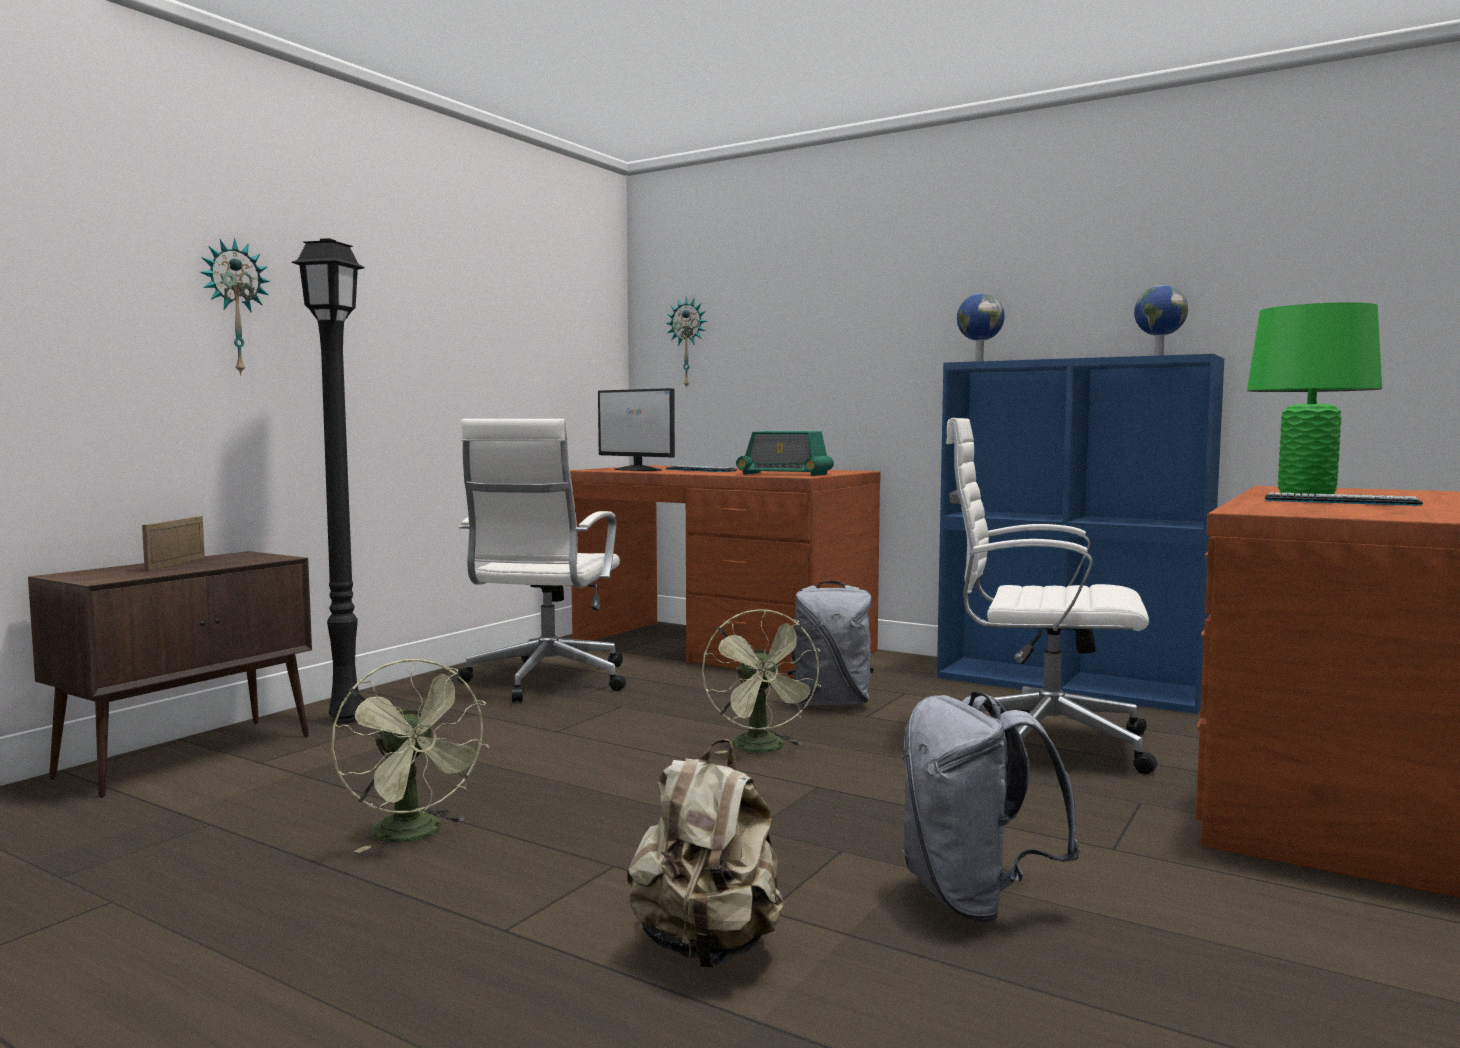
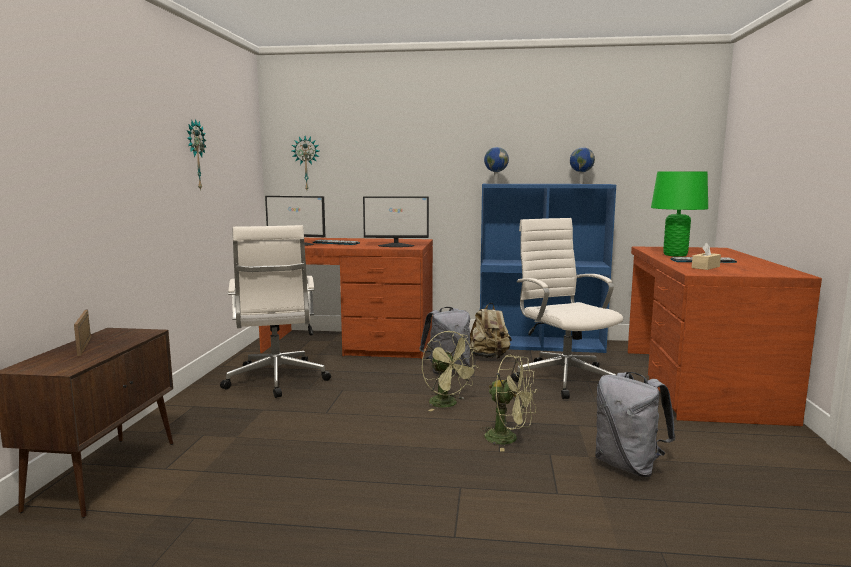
camera: 25 degrees left, 5 degrees up
wall clock [200,238,271,376] -> wall clock moved to [187,119,207,191]
black floor lamp [291,238,365,724] -> none
green fan [331,659,490,853] -> green fan moved to [480,355,537,451]
beige backpack [627,739,784,968] -> beige backpack moved to [470,303,512,359]
radio [736,431,834,476] -> monitor [363,196,429,247]
white office chair [946,418,1157,774] -> white office chair turned 75 degrees clockwise [511,218,623,399]
none -> beige tissue box [692,243,721,270]

